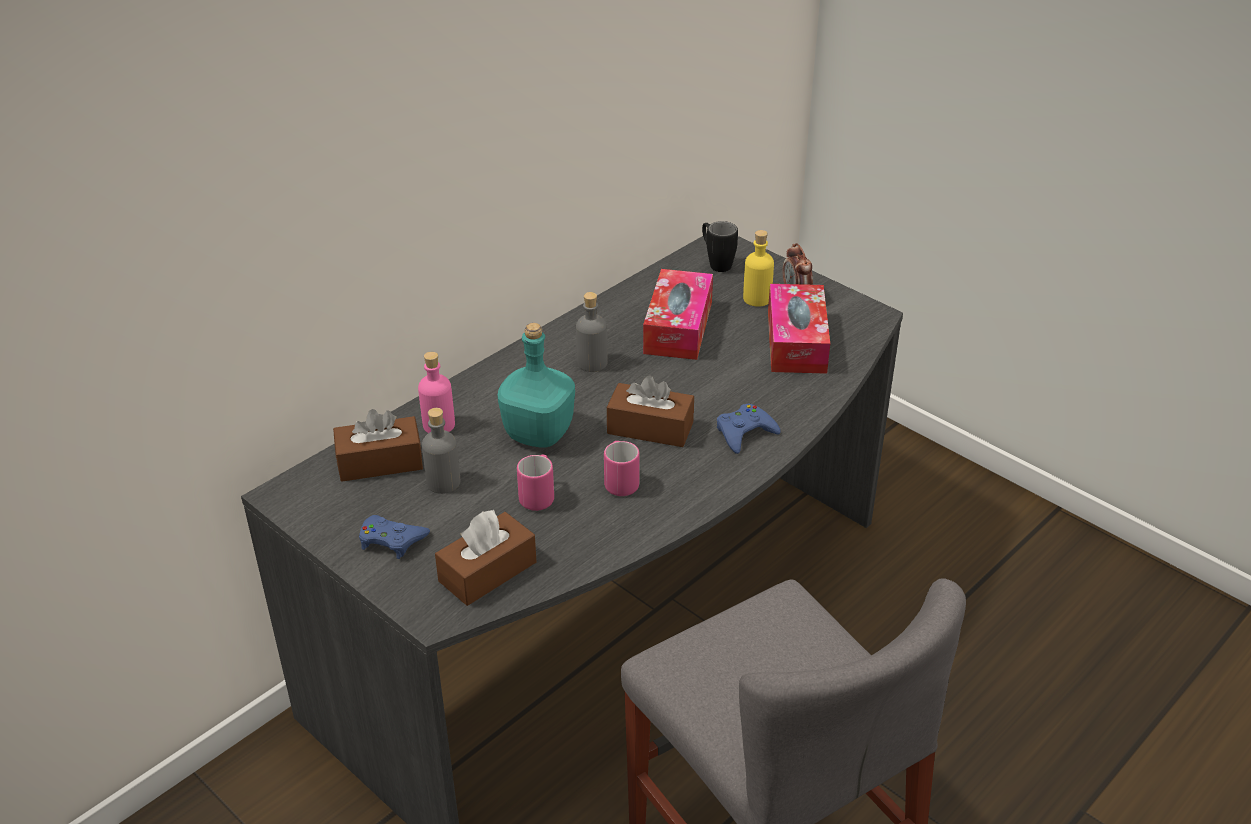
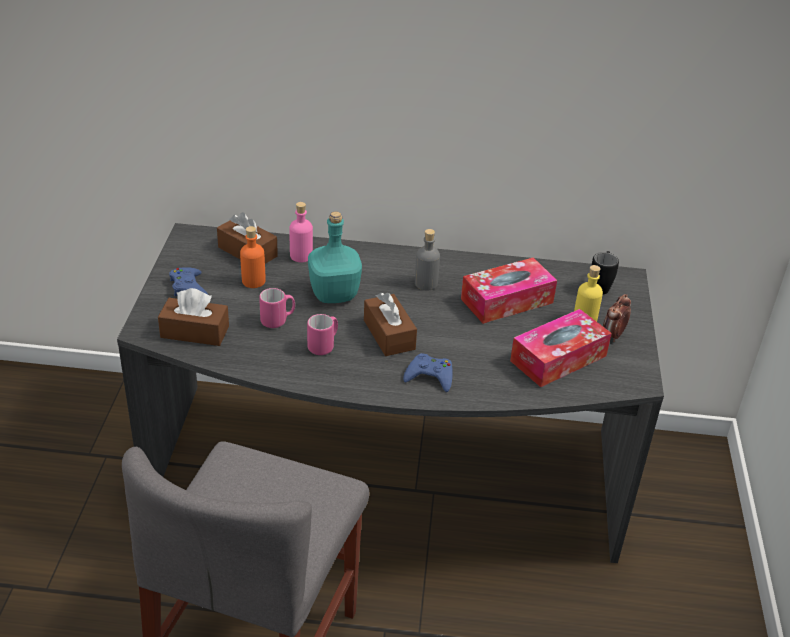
camera: 50 degrees right, 0 degrees up
grey bottle [422,408,460,494] -> orange bottle [240,226,266,288]

